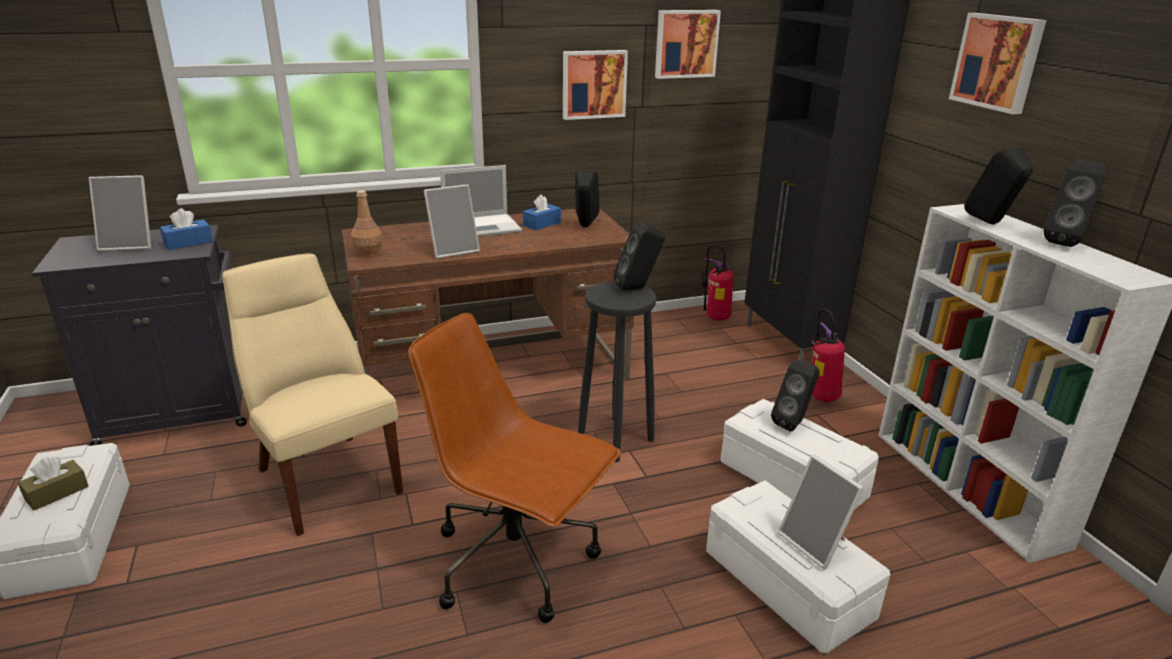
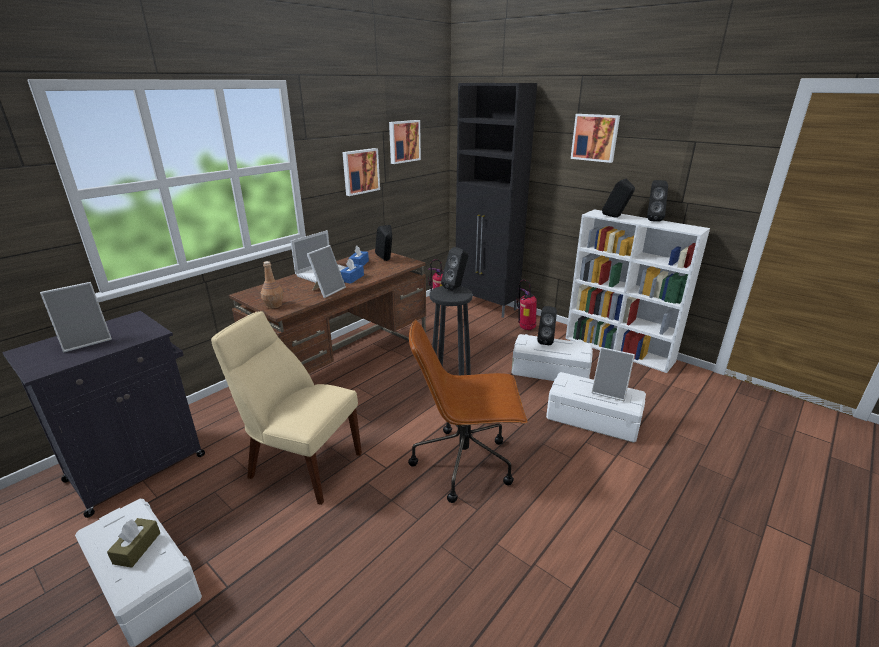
camera: 30 degrees left, 0 degrees up
blue tissue box [160,208,213,250] -> blue tissue box moved to [340,258,364,284]

